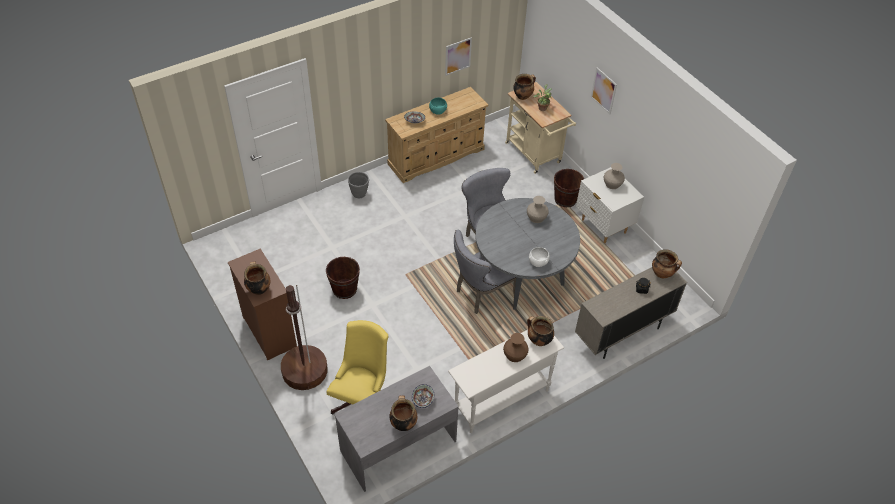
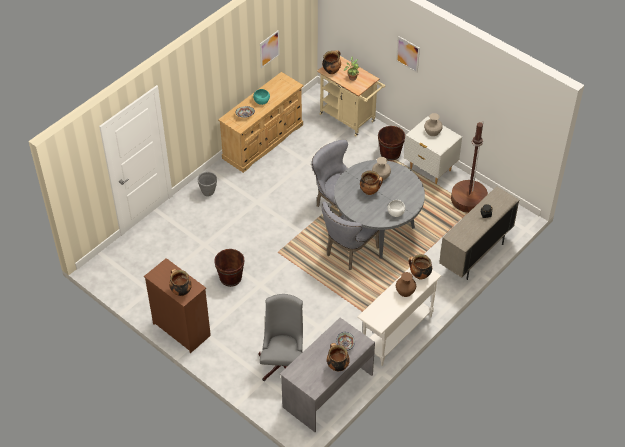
camera: 15 degrees left, 0 degrees up
brown floor lamp [281,285,328,390] -> brown floor lamp moved to [451,122,488,213]
yellow office chair [327,320,388,415] -> grey office chair [259,294,303,381]
cooking pot [652,249,682,278] -> cooking pot moved to [360,171,383,195]

